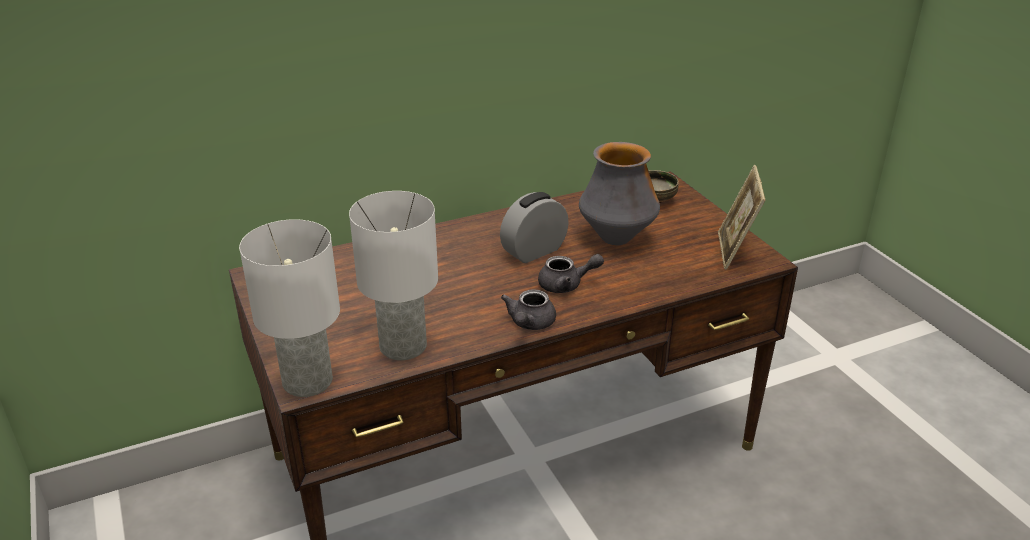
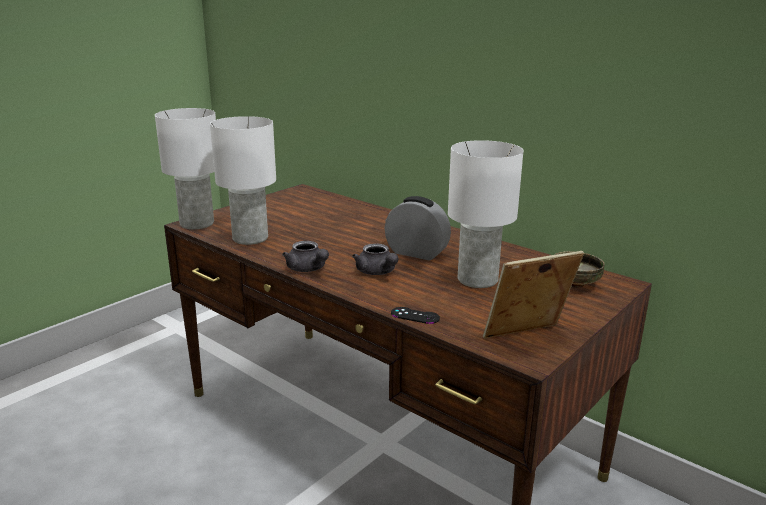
camera: 65 degrees right, 10 degrees down
grey teapot [501,289,556,330] -> grey teapot turned 120 degrees counterclockwise [282,241,329,272]
vase [579,142,660,245] -> white table lamp [448,140,523,288]
none -> black game controller [391,307,440,324]

